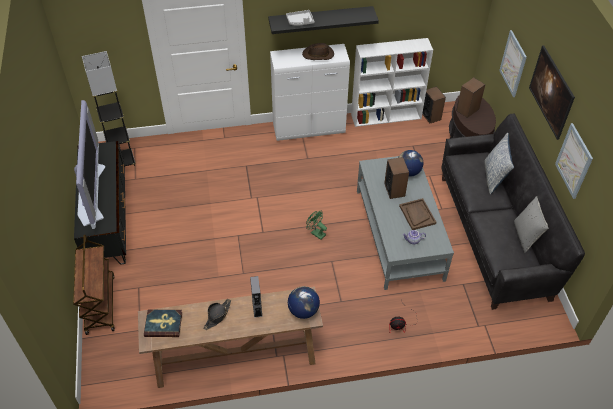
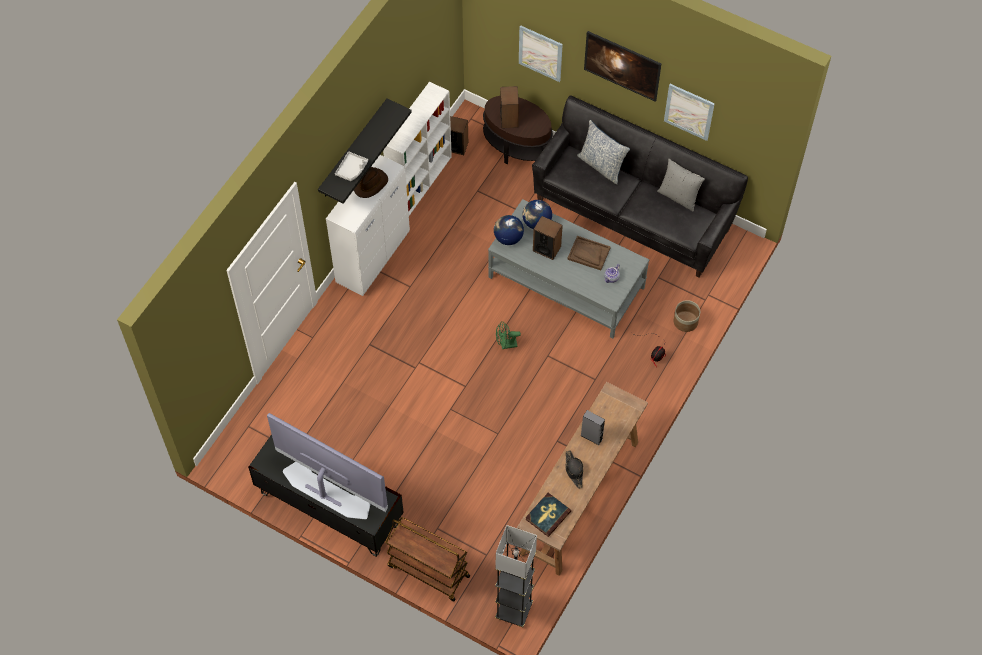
camera: 50 degrees left, 10 degrees up
grey floor lamp [82,51,136,166] -> grey floor lamp moved to [495,525,537,627]
globe [288,286,320,319] -> globe moved to [494,215,524,245]
none -> planter [674,300,700,332]

